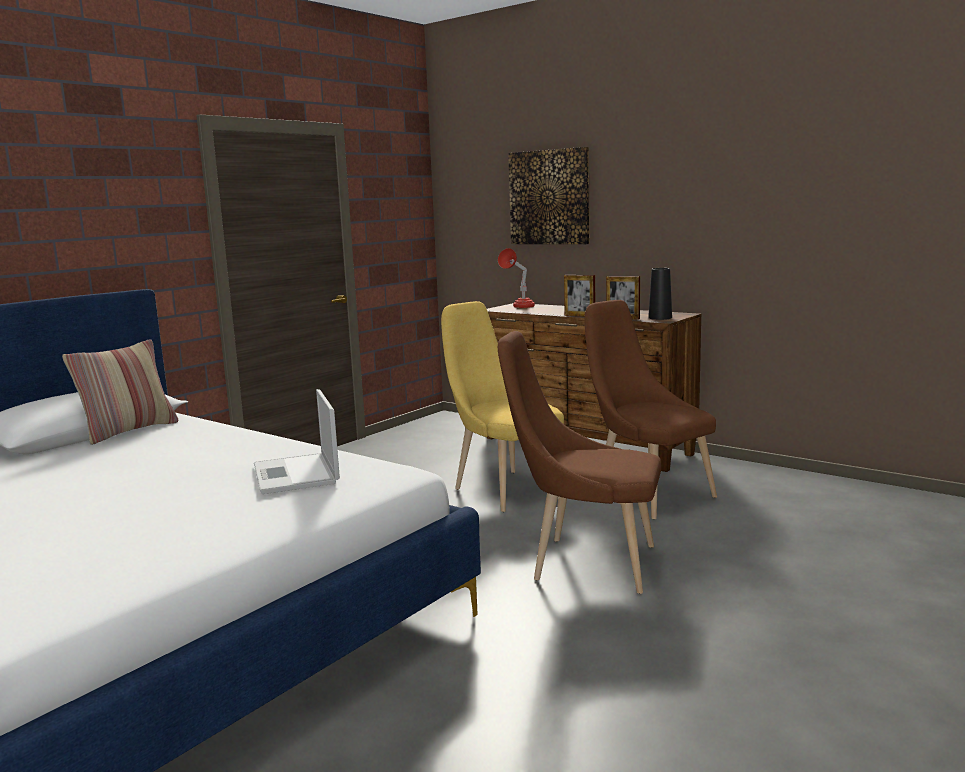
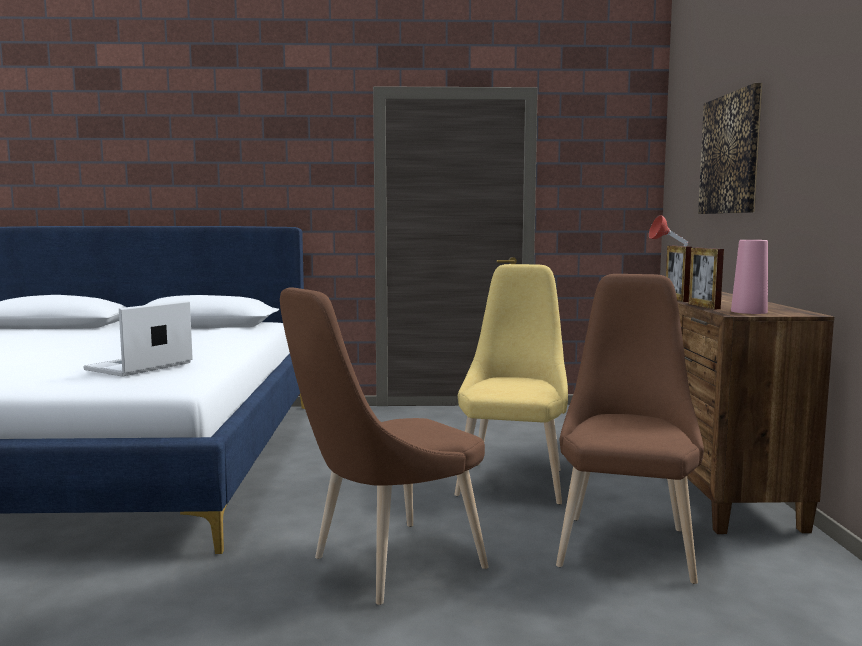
camera: 50 degrees right, 5 degrees down
pillow [62,339,178,445] -> none
brown chair [498,331,661,594] -> brown chair turned 105 degrees counterclockwise [280,287,489,605]
black vase [648,268,672,320] -> pink vase [731,240,768,314]

